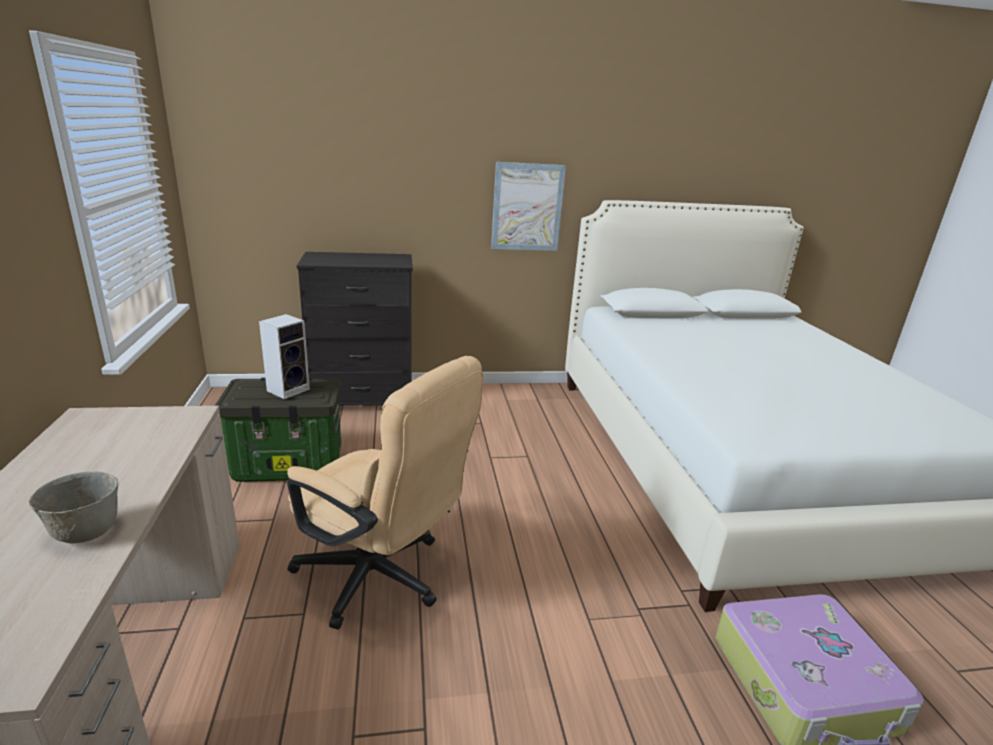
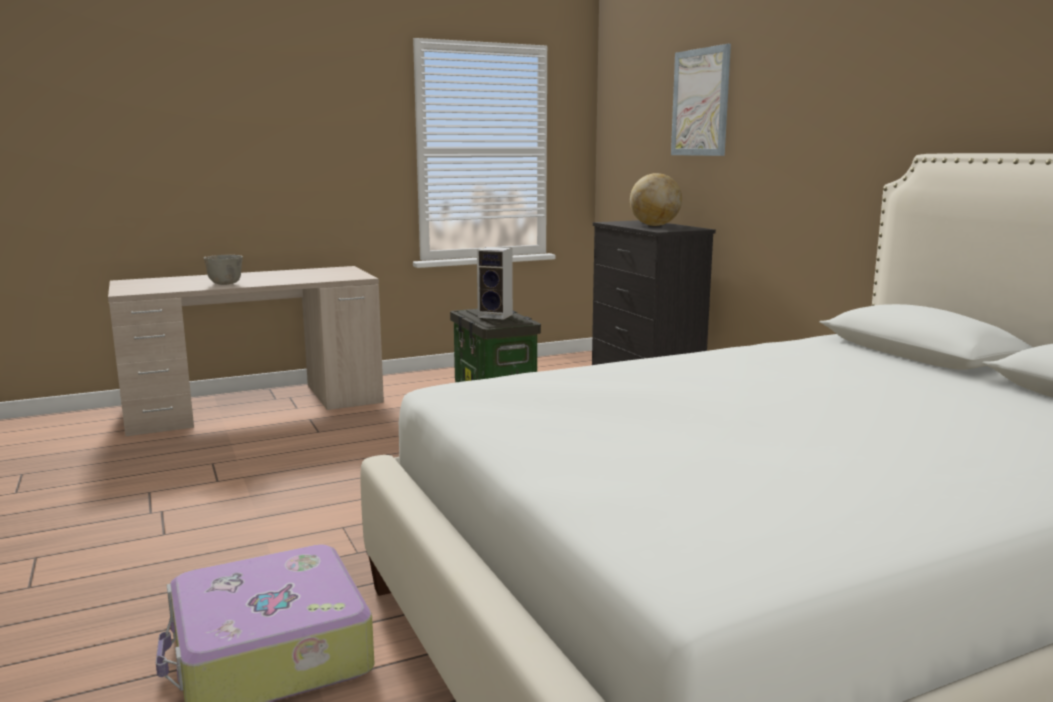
camera: 75 degrees right, 10 degrees down
beige office chair [287,356,483,630] -> none
picture [491,162,566,251] -> picture moved to [671,44,731,156]
none -> globe [630,173,682,226]

